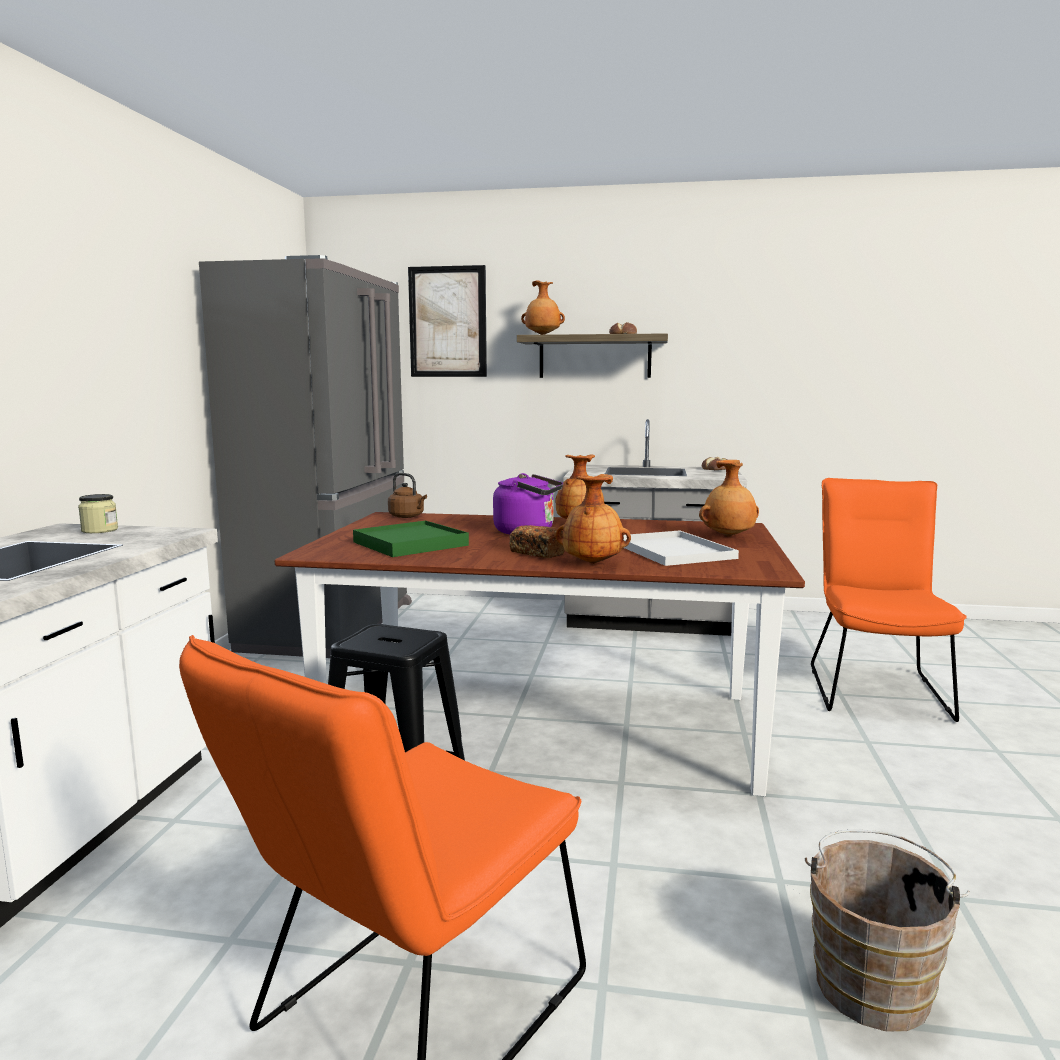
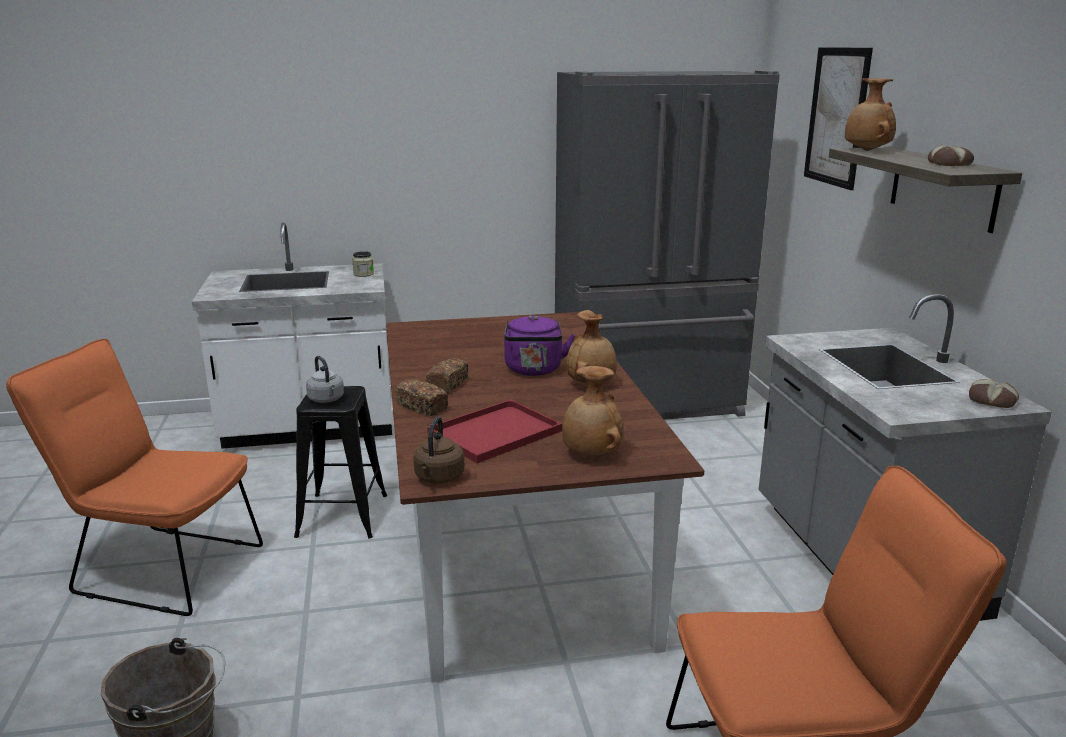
camera: 70 degrees right, 10 degrees up
green tray [353,521,469,557] -> none
brown kettle [388,473,427,518] -> brown kettle moved to [413,416,464,484]
brown vase [555,474,631,564] -> bread [395,379,448,416]
white tray [624,530,739,566] -> red tray [427,399,562,463]
none -> grey kettle [306,356,344,403]

